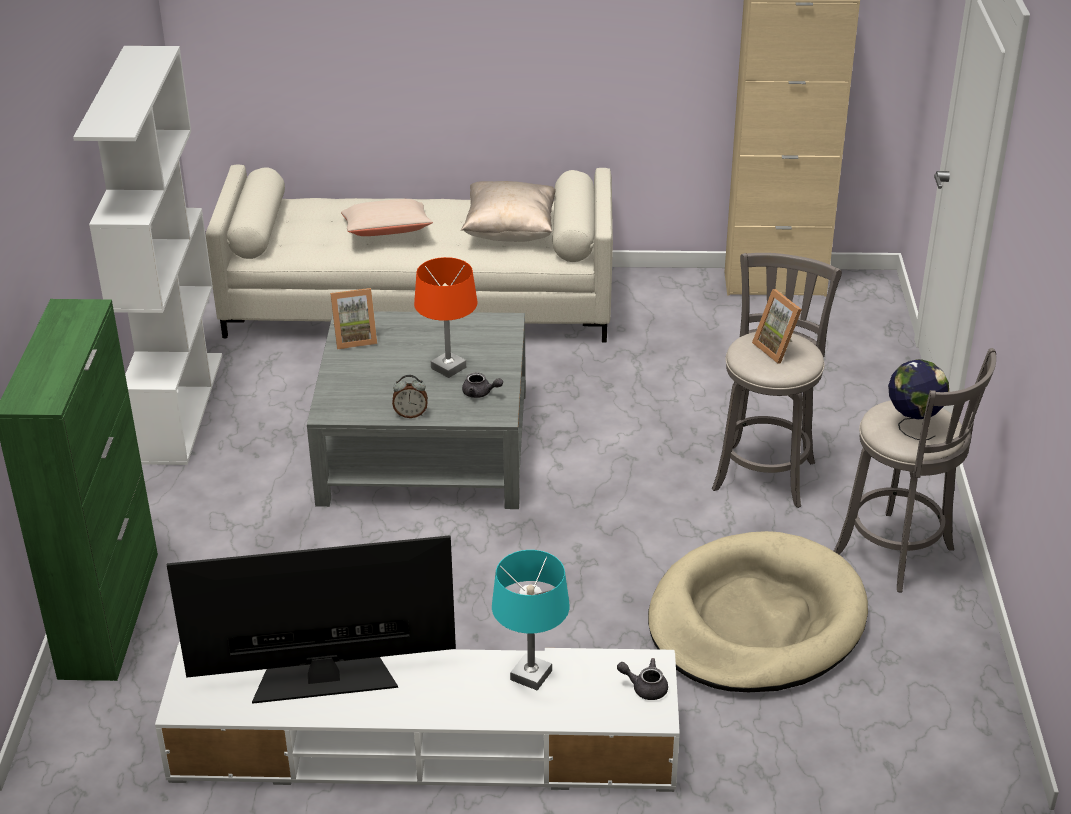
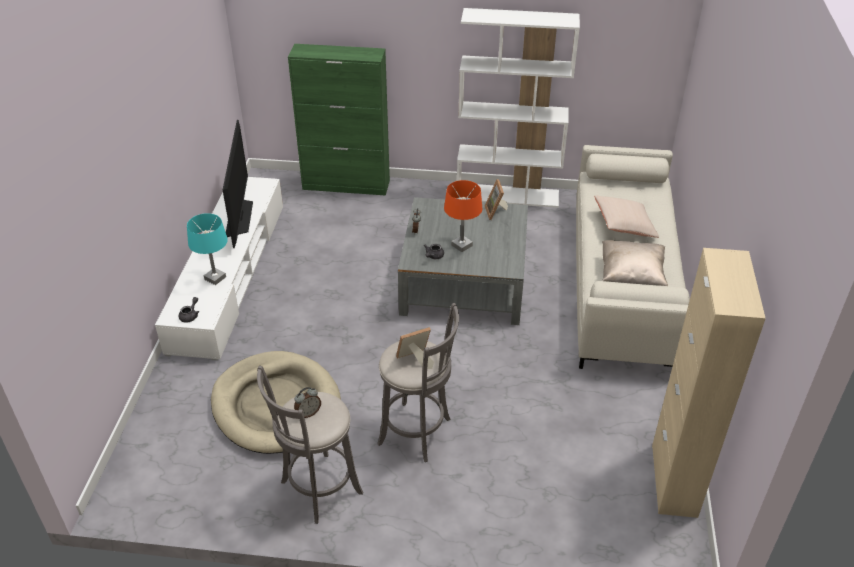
camera: 95 degrees right, 5 degrees up
globe [888,359,949,440] -> alarm clock [294,387,321,418]

